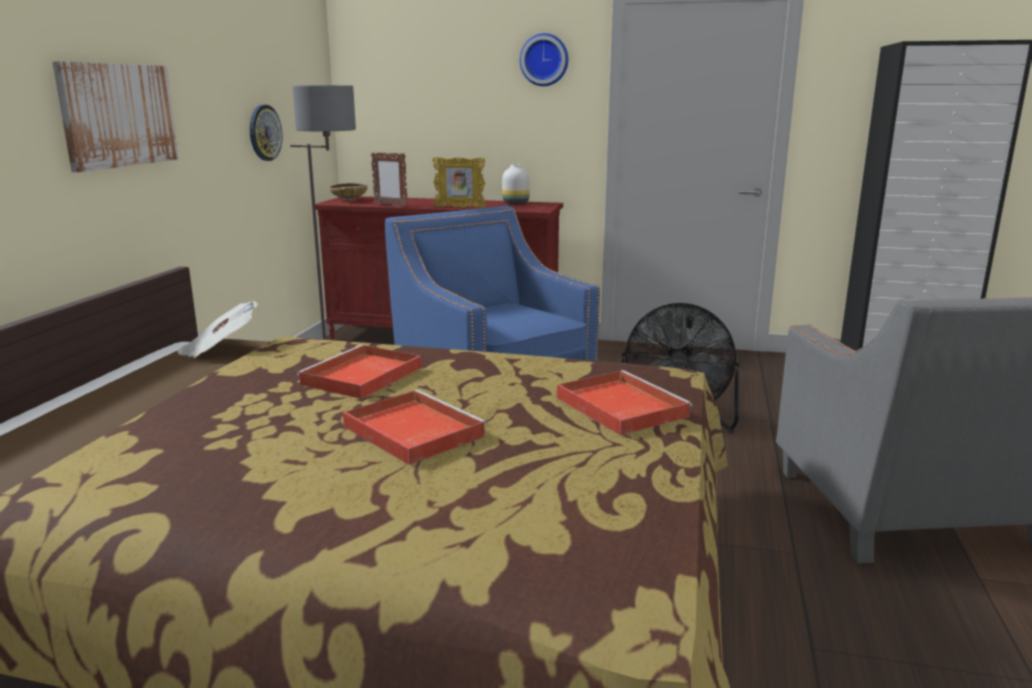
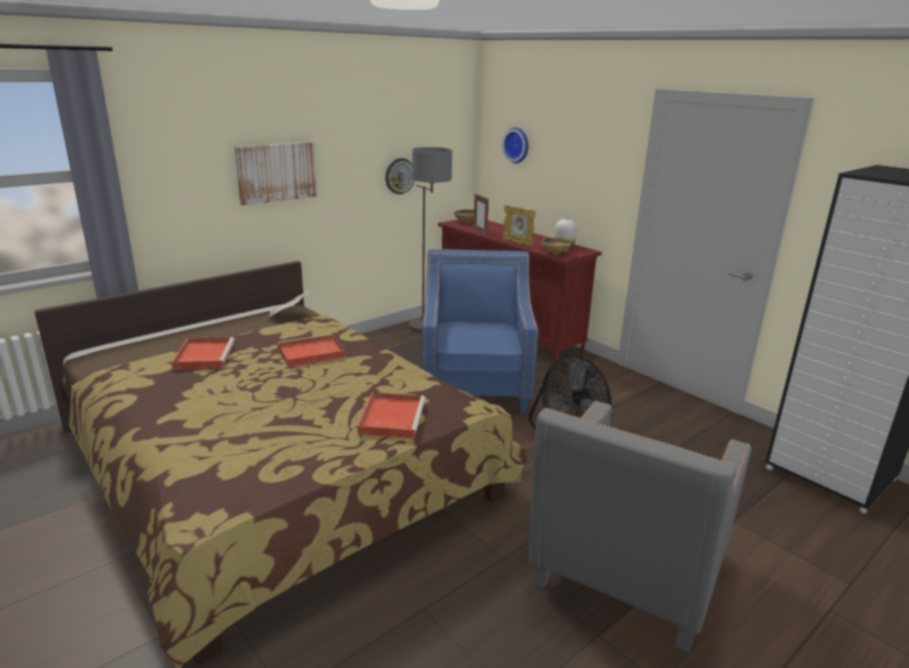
camera: 35 degrees right, 5 degrees up
red tray [343,390,488,465] -> red tray moved to [172,337,235,370]
wall clock [520,33,568,86] -> wall clock moved to [502,127,528,163]
none -> beige bowl [542,237,571,254]

